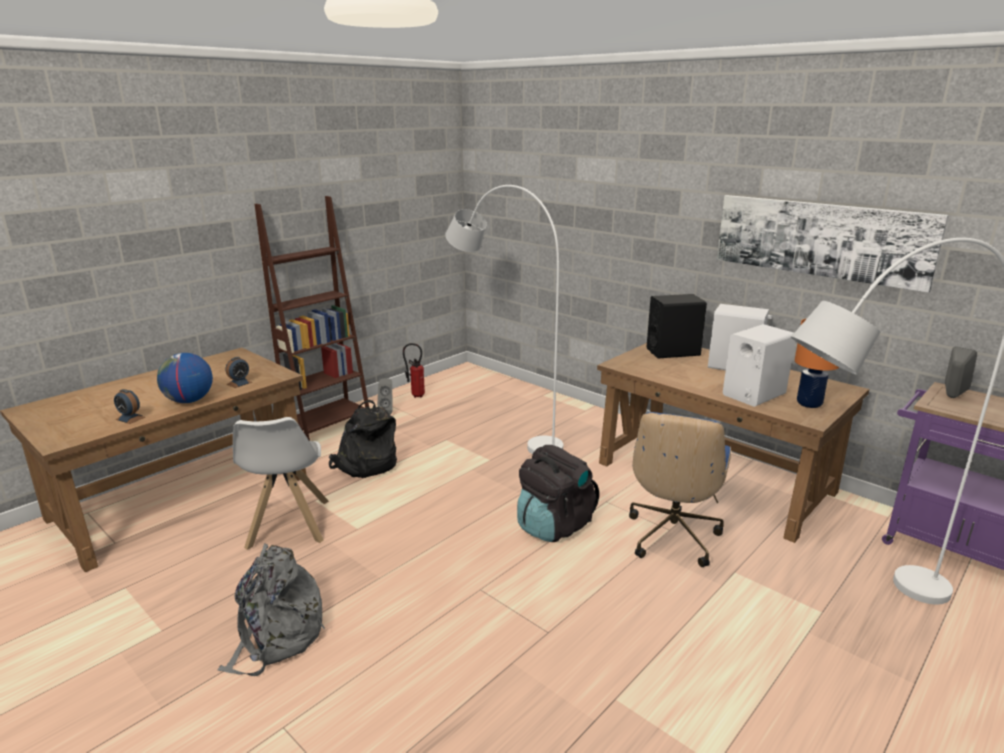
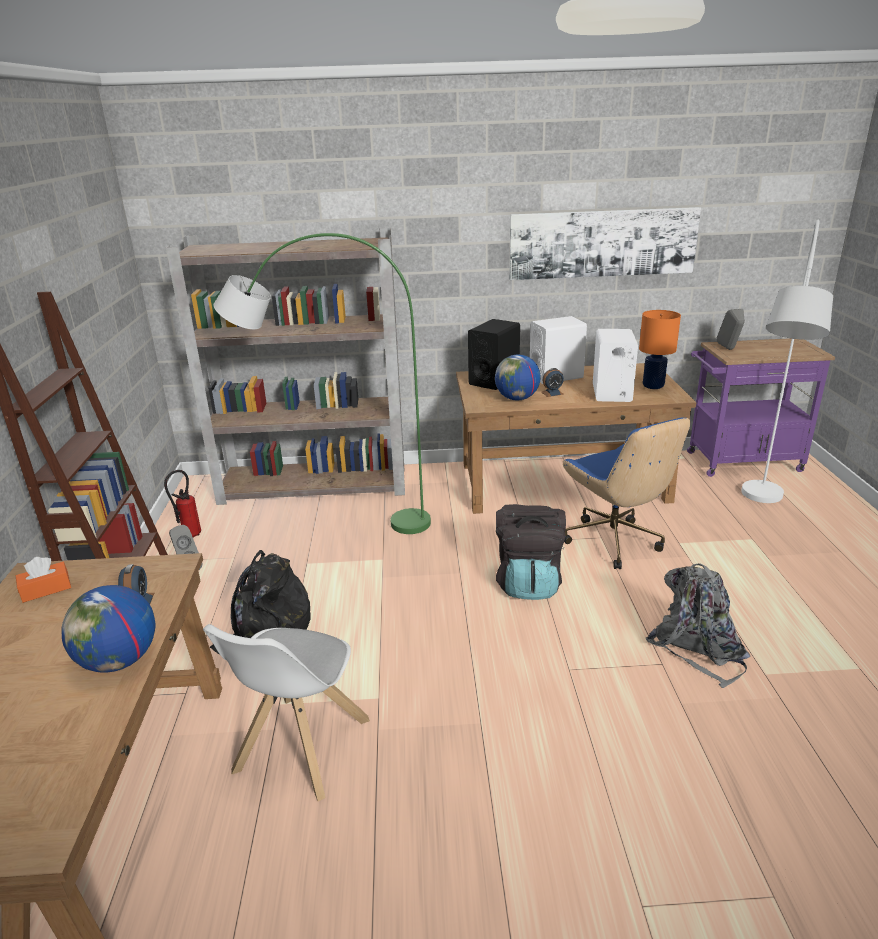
camera: 45 degrees left, 5 degrees up
alarm clock [114,389,145,424] -> alarm clock moved to [541,368,564,397]
grey backpack [217,543,325,676] -> grey backpack moved to [646,564,751,688]
chair [233,417,329,550] -> chair turned 75 degrees clockwise [203,624,370,801]
white floor lamp [445,185,563,454] -> green floor lamp [214,233,431,534]
none -> orange tissue box [16,557,71,603]
none -> brown bookcase [166,228,405,505]
none -> globe [495,355,540,401]

